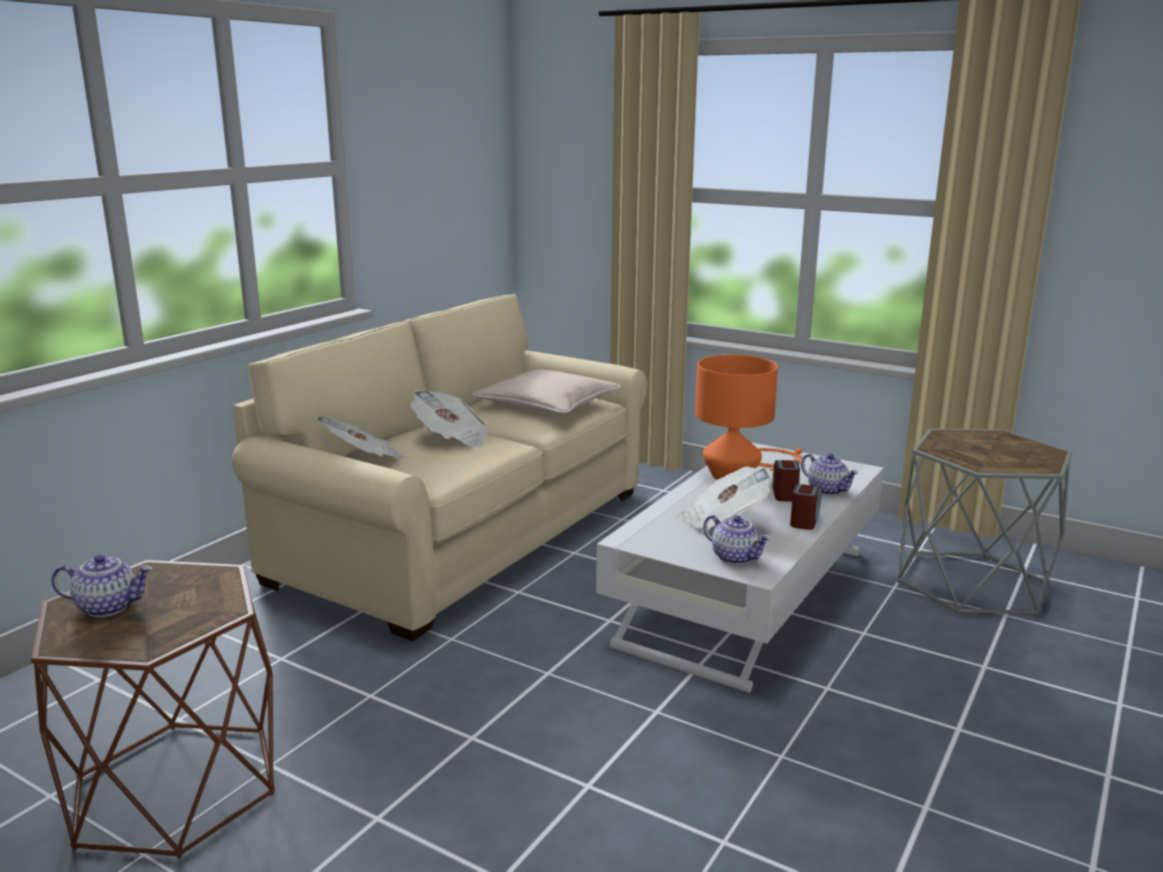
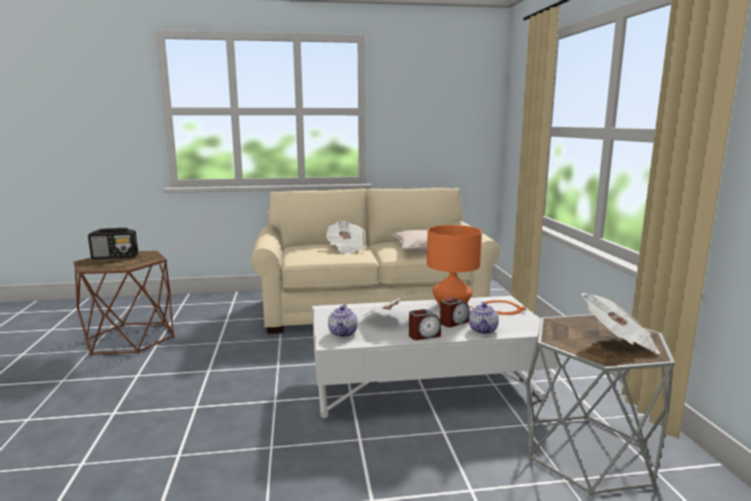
camera: 50 degrees right, 5 degrees down
teapot [51,554,152,617] -> radio [88,228,138,260]
newspaper [313,416,407,459] -> newspaper moved to [582,293,661,354]

